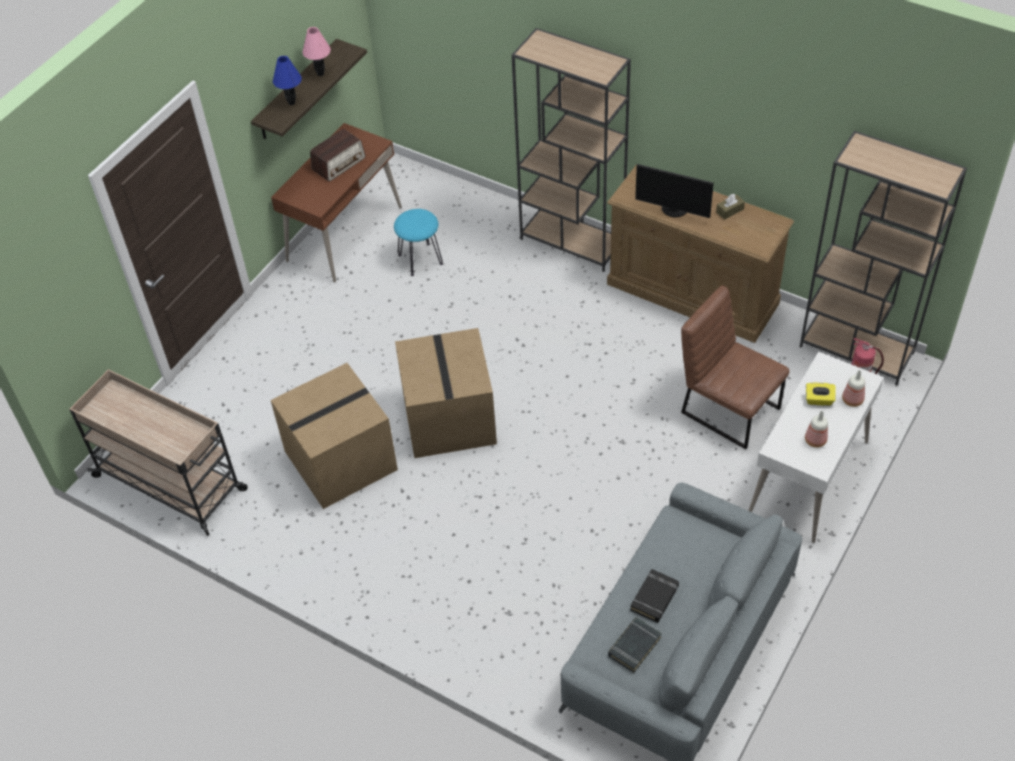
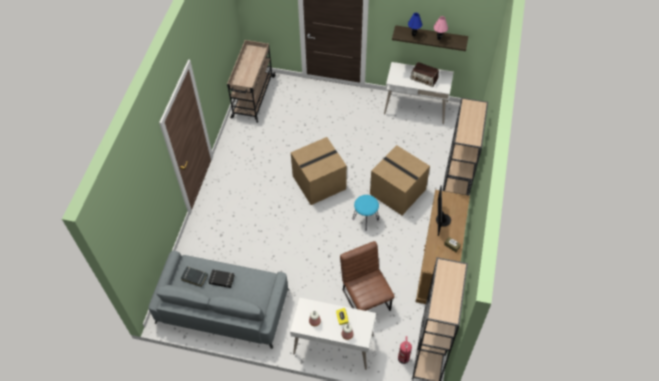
camera: 70 degrees right, 5 degrees up
brown desk [271,123,402,282] -> white desk [384,62,454,124]
cardboard box [271,363,398,509] -> cardboard box moved to [370,145,430,215]
turquoise stool [394,209,443,276] -> turquoise stool moved to [352,195,379,231]
brown chair [681,285,790,449] -> brown chair turned 45 degrees counterclockwise [340,241,395,311]

